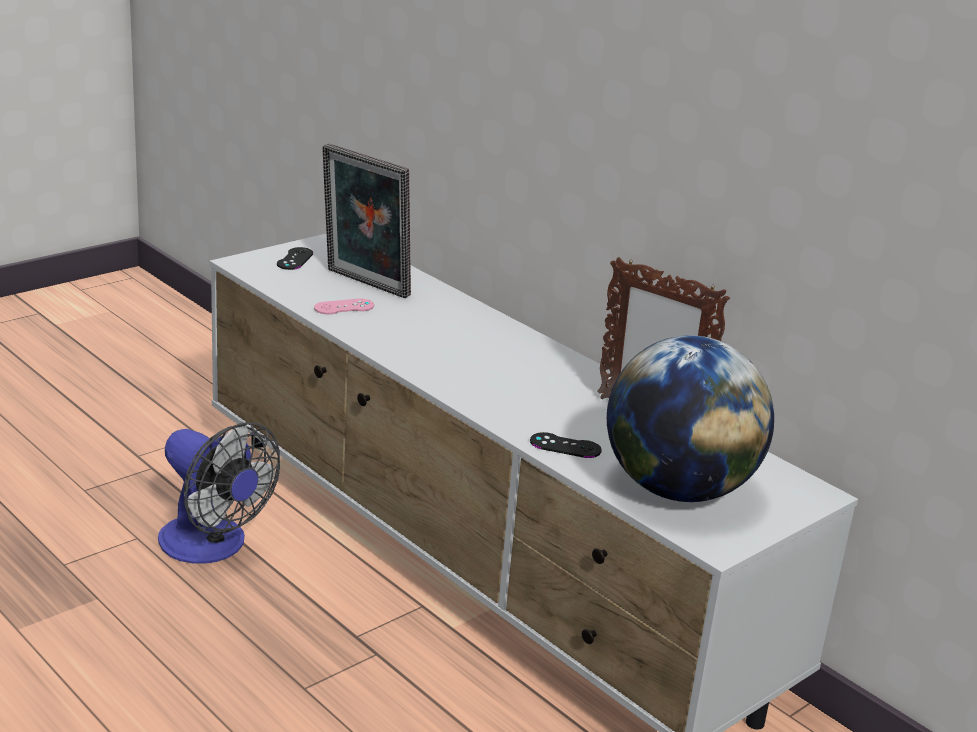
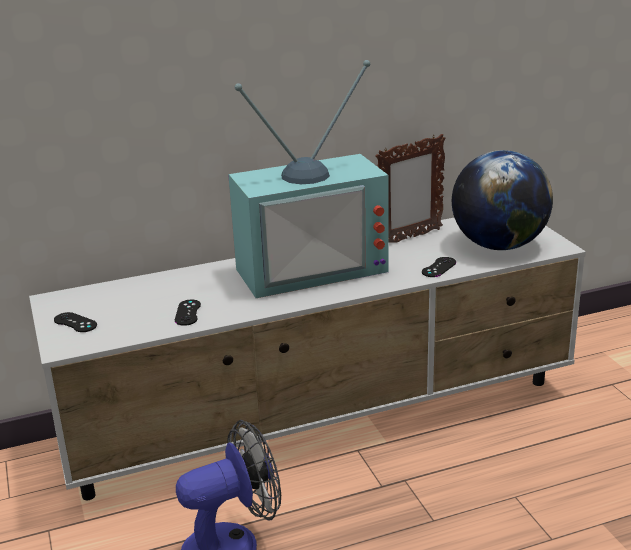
camera: 65 degrees left, 0 degrees up
pink game controller [314,299,374,314] -> black game controller [175,299,201,326]
picture frame [322,144,411,298] -> none
none -> television [228,60,389,298]

